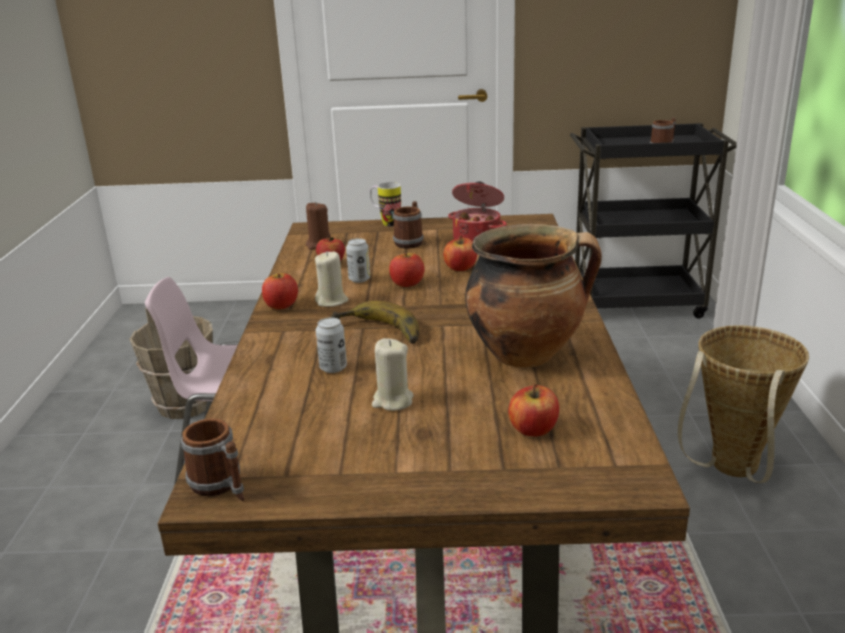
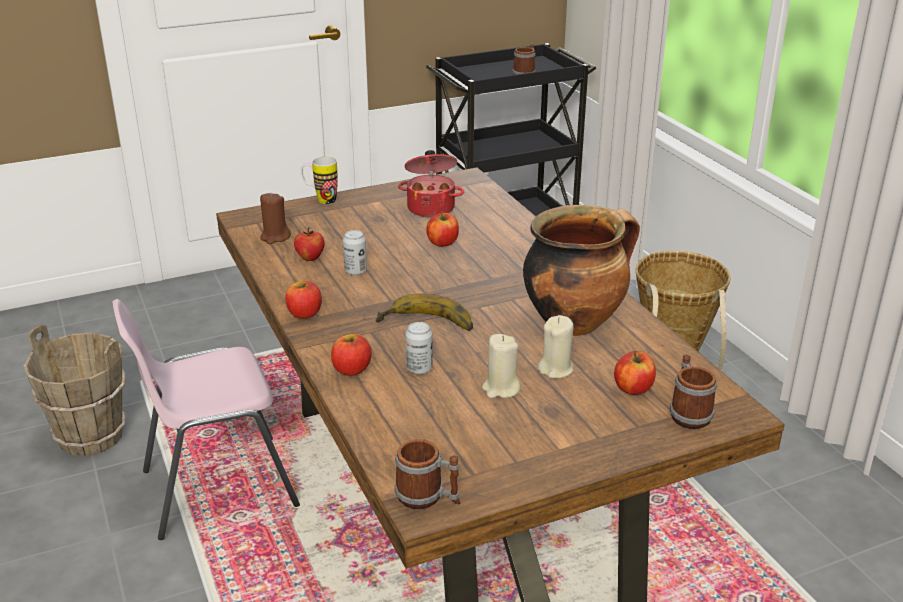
camera: 25 degrees left, 5 degrees up
beige candle [315,251,348,307] -> beige candle moved to [537,315,574,379]
apple [389,253,425,287] -> apple moved to [331,334,372,376]
mug [393,201,424,248] -> mug moved to [670,354,717,429]

